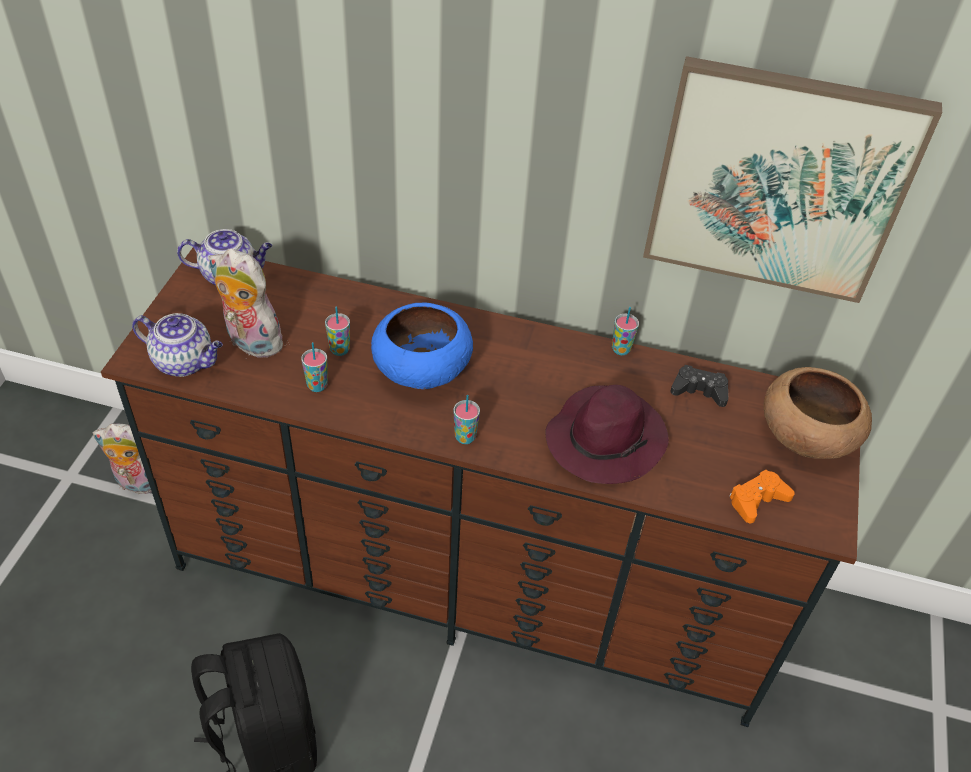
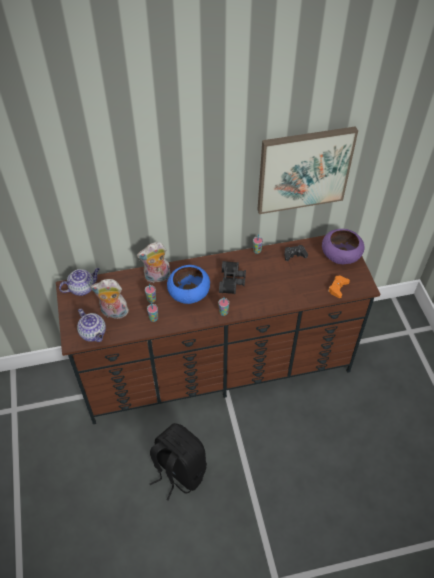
camera: 25 degrees left, 5 degrees up
plush toy [92,424,152,494] -> plush toy moved to [137,242,170,283]
teapot [132,313,223,377] -> teapot turned 60 degrees clockwise [77,309,106,342]
purple hat [546,385,669,484] -> none
brown bowl [763,367,872,459] -> purple bowl [322,229,365,264]
none -> black binoculars [219,261,246,294]

